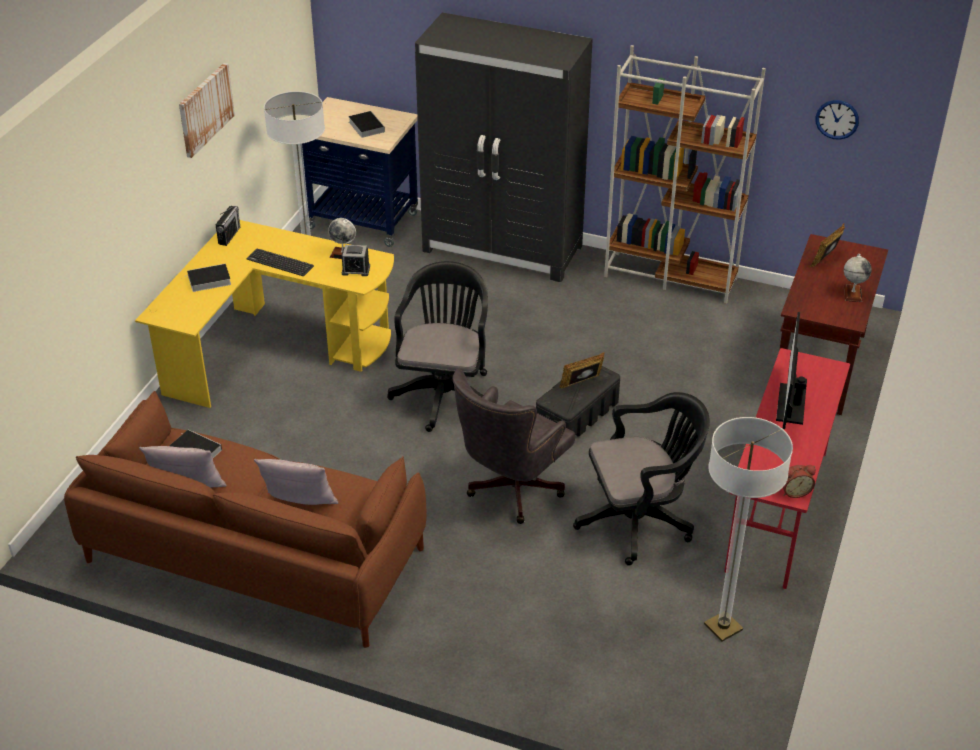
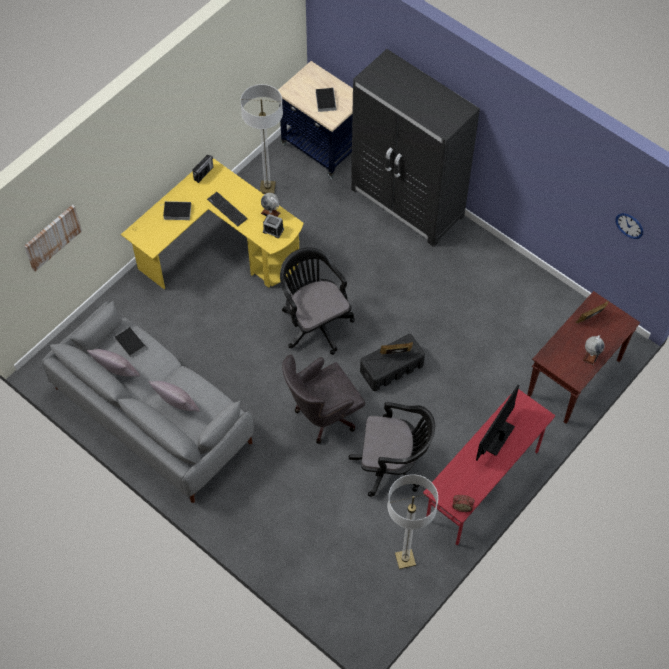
camera: 20 degrees right, 20 degrees up
brown sofa [64,391,426,648] -> grey sofa [42,301,254,503]
picture [179,63,235,158] -> picture moved to [24,205,82,272]
black office chair [387,261,488,432] -> black office chair turned 60 degrees counterclockwise [280,247,355,355]
brown bookcase [604,45,766,304] -> none

